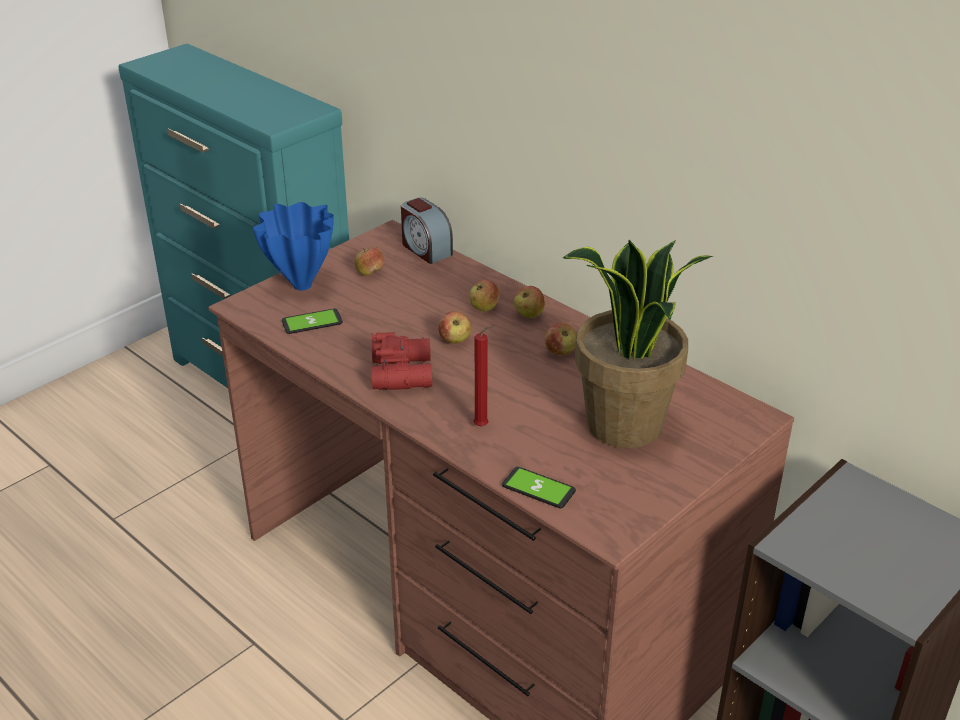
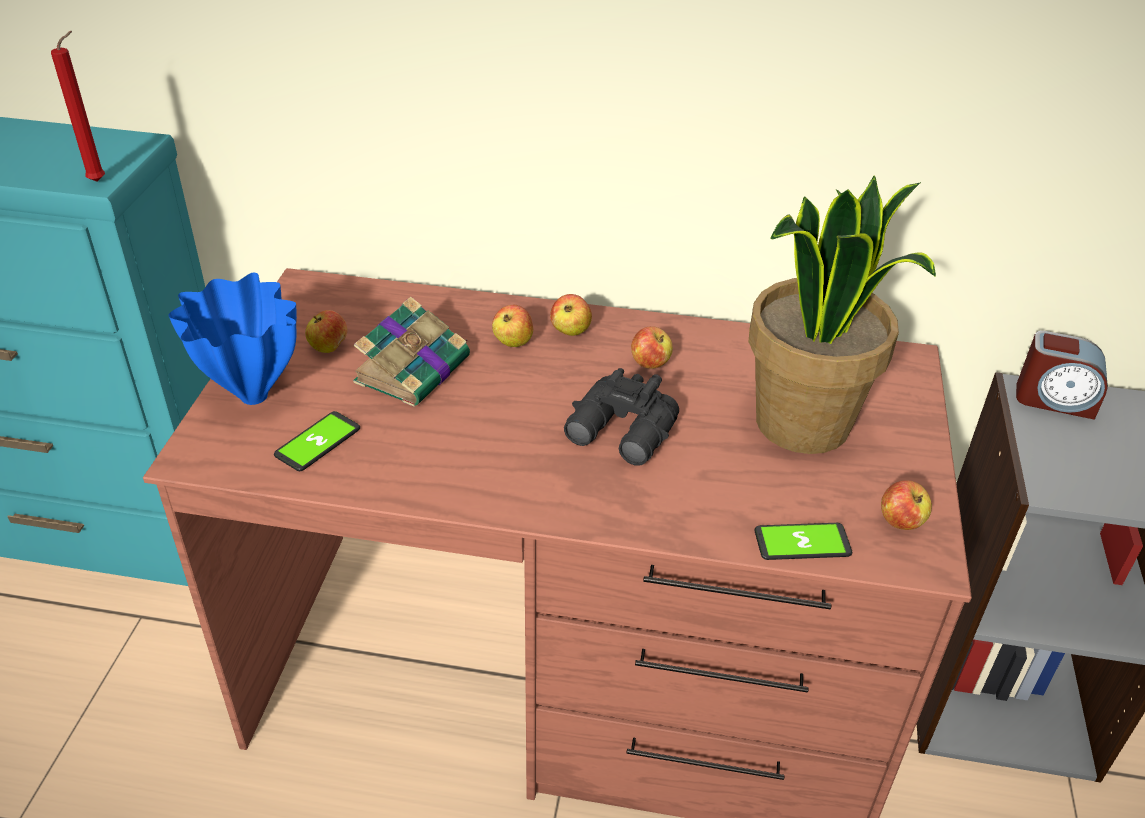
camera: 35 degrees left, 5 degrees up
red binoculars [372,332,432,390] -> none
alarm clock [401,198,453,264] -> alarm clock moved to [1016,331,1108,420]
apple [438,311,471,343] -> apple moved to [881,480,932,530]
red candle [473,325,495,426] -> red candle moved to [51,31,105,182]
none -> book [353,297,470,407]
none -> black binoculars [564,368,679,466]

